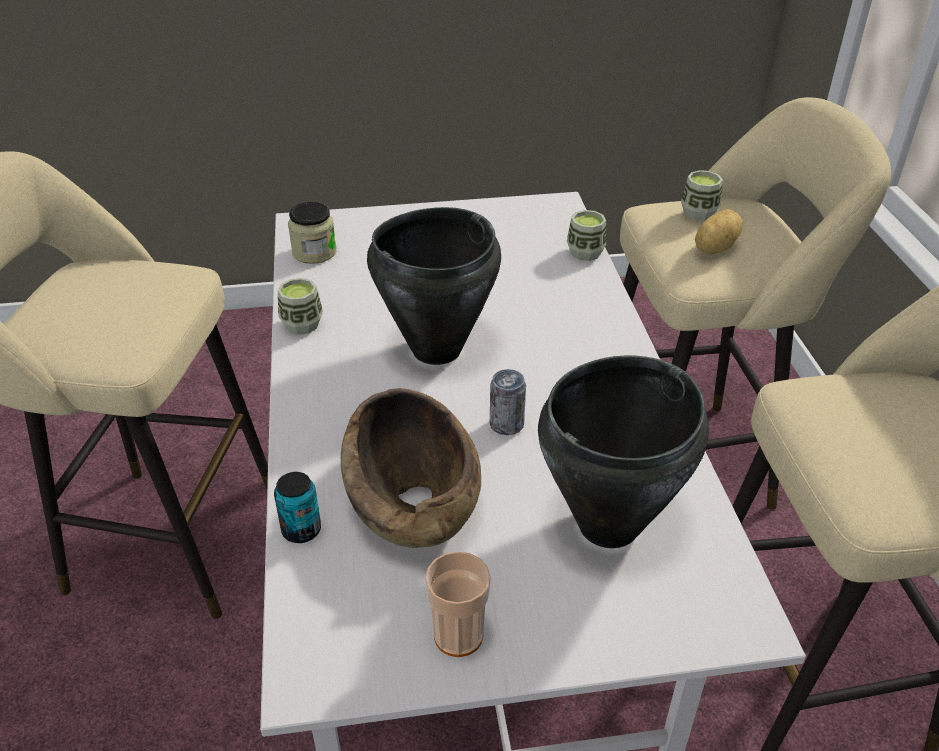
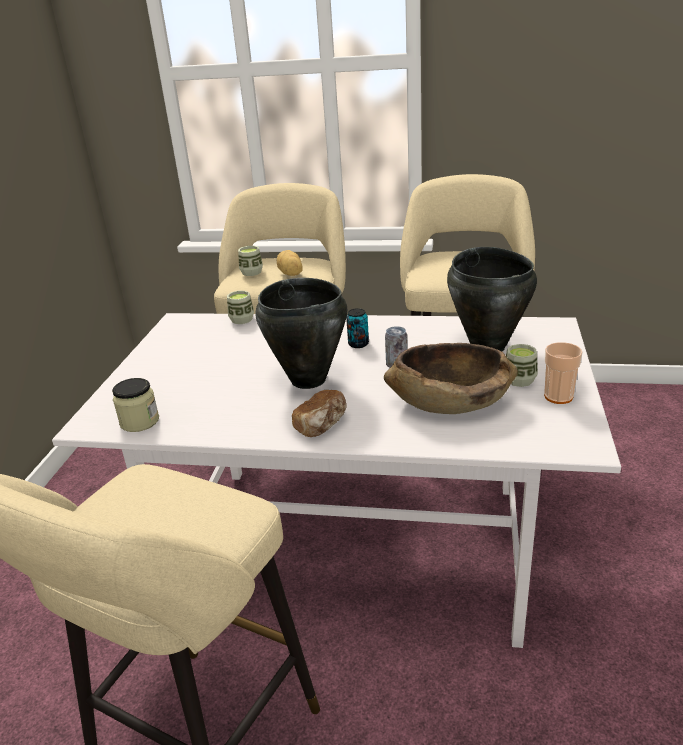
camera: 70 degrees left, 10 degrees down
can [274,472,321,543] -> can moved to [346,308,369,348]
cup [278,278,323,335] -> cup moved to [506,344,538,387]
none -> bread [292,390,347,437]

